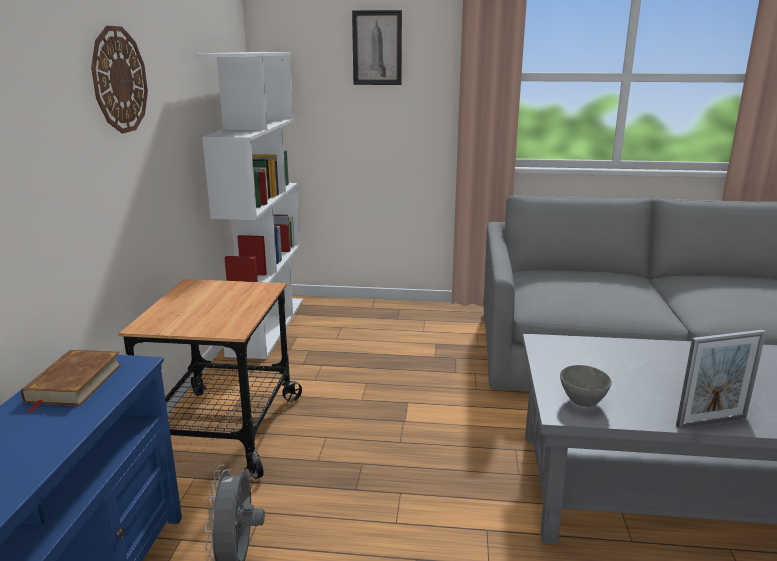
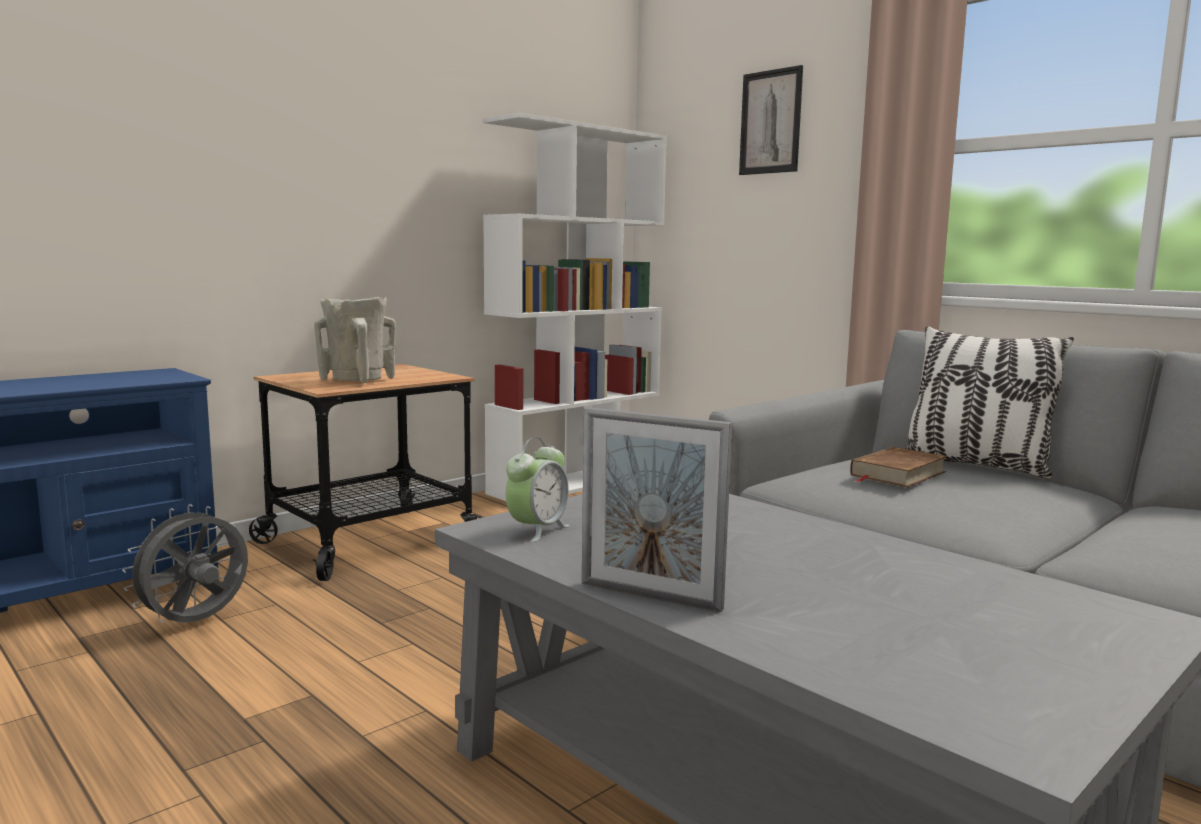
camera: 40 degrees right, 10 degrees down
brown book [21,350,121,413] -> brown book moved to [850,447,948,487]
wall clock [91,26,148,133] -> none
grey bowl [560,365,612,407] -> alarm clock [506,438,570,542]
none -> beige vase [314,297,396,383]
none -> pillow [904,326,1074,478]

